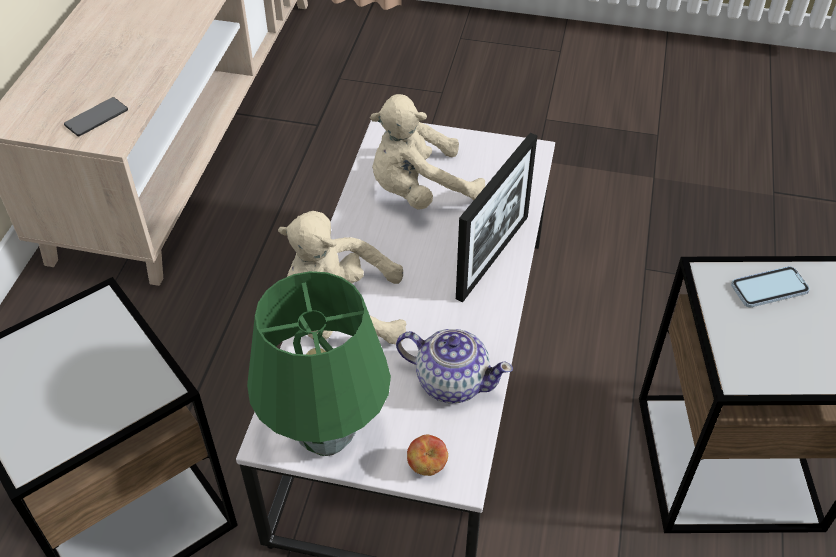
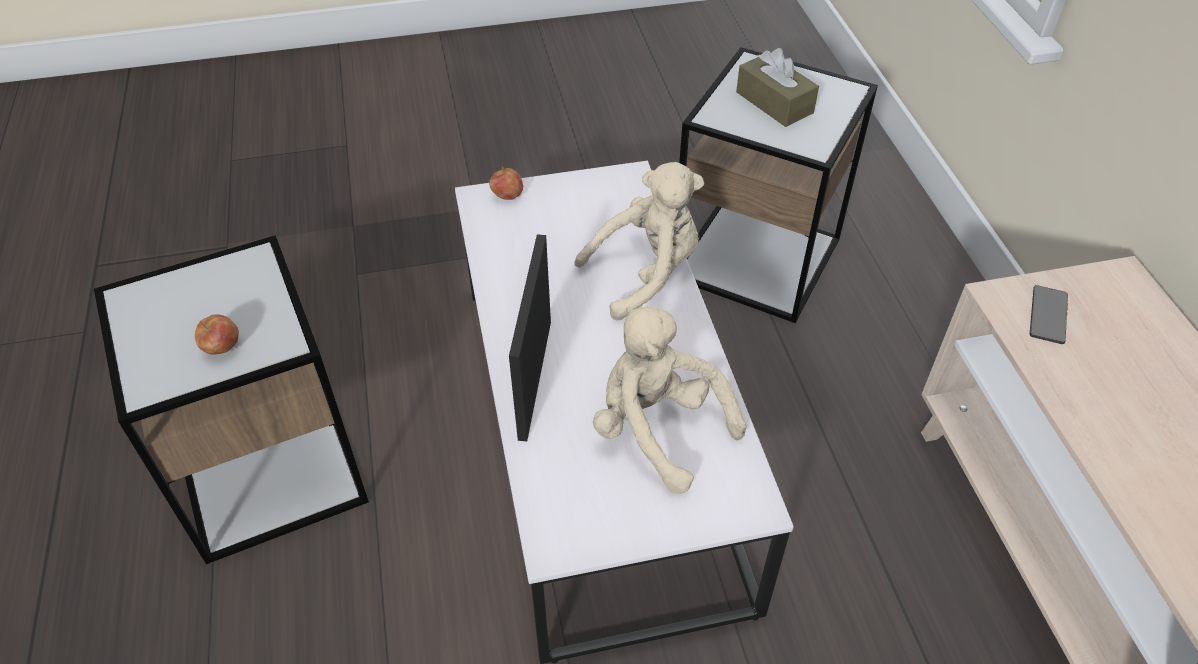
camera: 155 degrees right, 0 degrees up
green table lamp [247,271,391,456] -> none
beige plush toy [370,94,485,210] -> beige plush toy turned 90 degrees counterclockwise [593,306,747,494]
teapot [396,329,513,403] -> none
phone [731,266,810,307] -> apple [195,314,239,355]
none -> brown tissue box [736,48,819,127]

